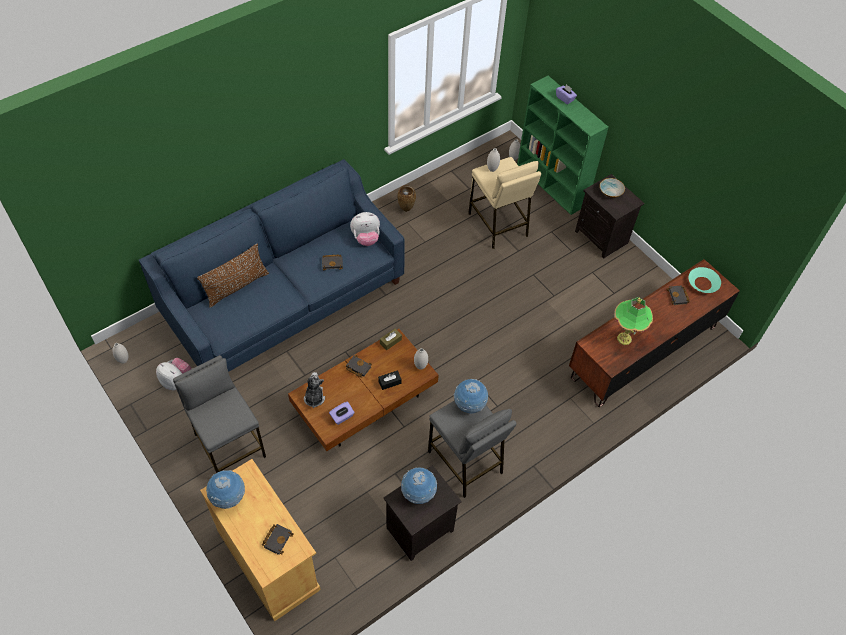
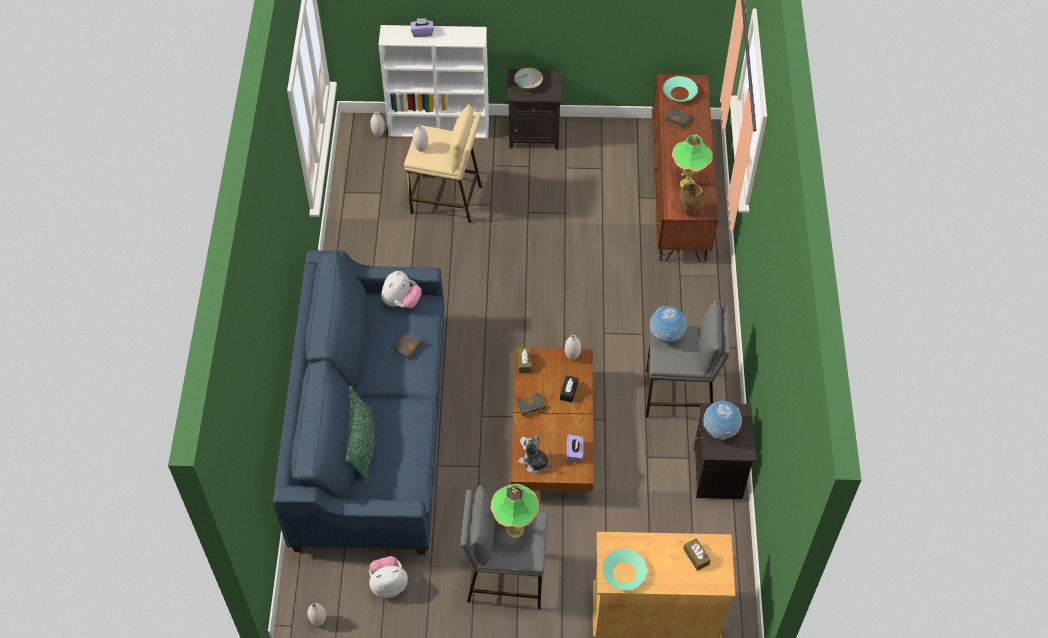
camera: 50 degrees left, 0 degrees up
brown pillow [197,244,269,308] -> green pillow [346,386,375,483]
globe [206,470,245,509] -> turquoise bowl [602,549,647,590]
black book [262,524,294,555] -> brown tissue box [683,538,711,571]
brown vase [397,185,416,212] -> brown vase moved to [679,182,704,216]
green bookcase [517,76,609,215] -> white bookcase [378,25,489,138]
none -> table lamp [491,484,539,538]

